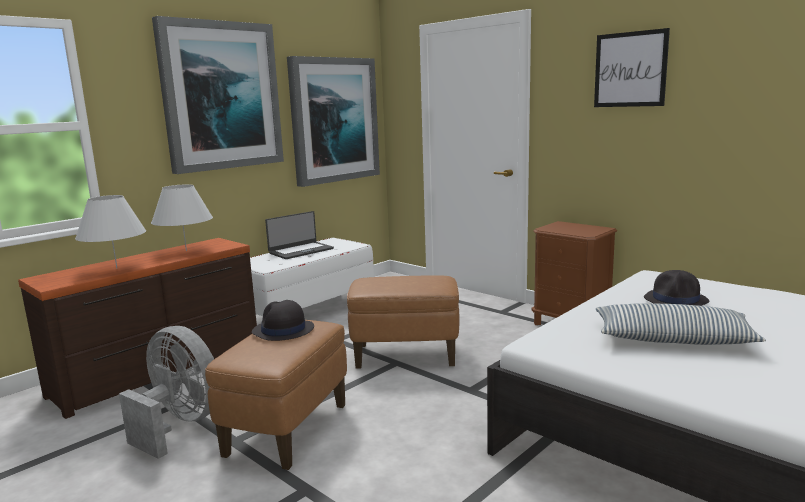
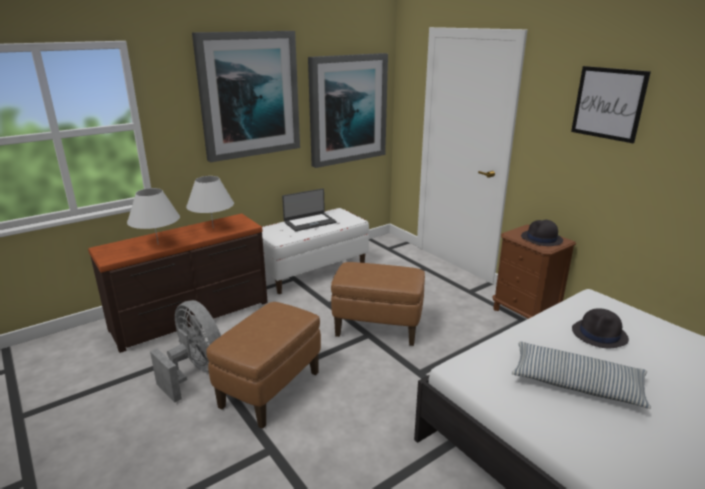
camera: 10 degrees right, 10 degrees up
black hat [252,300,314,341] -> black hat moved to [521,220,563,246]

